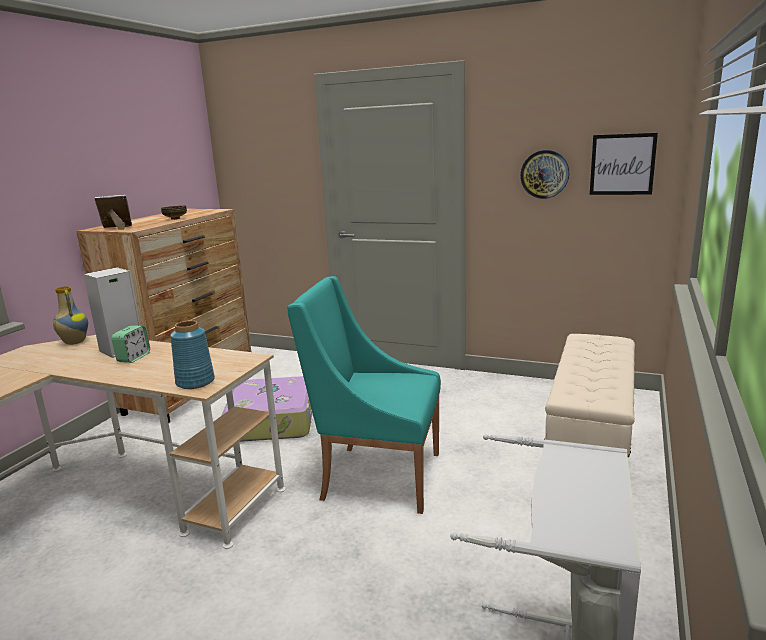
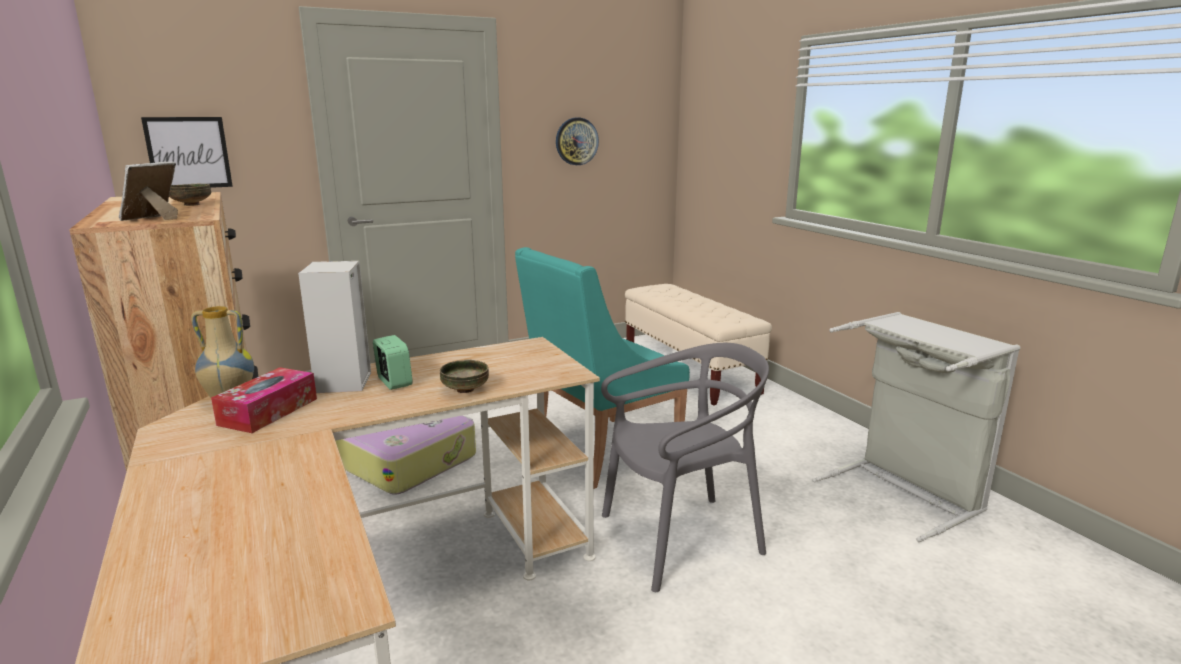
camera: 50 degrees left, 0 degrees up
blue vase [170,320,215,389] -> none
picture [590,133,658,195] -> picture moved to [141,117,233,188]
none -> tissue box [211,367,317,433]
none -> bowl [440,359,489,393]
none -> grey chair [601,343,769,592]

